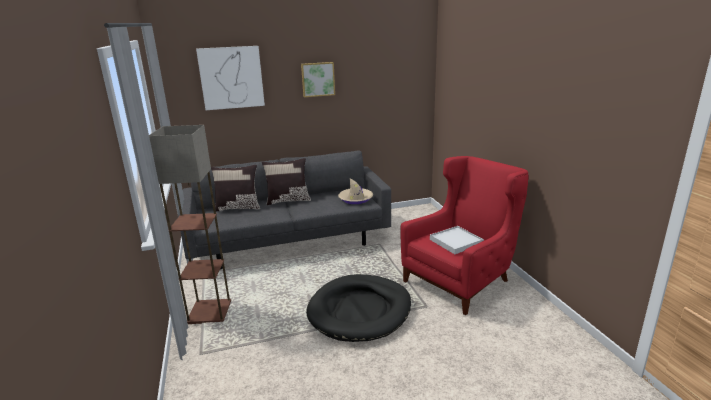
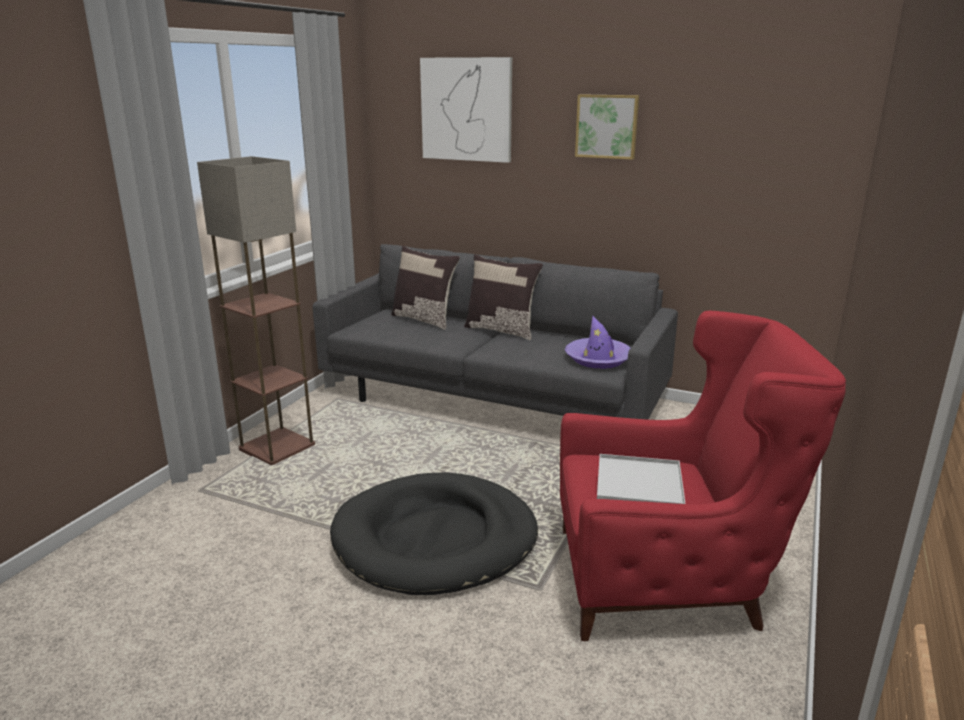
camera: 40 degrees right, 0 degrees up
beige hat [338,178,373,204] -> purple hat [565,316,630,369]

